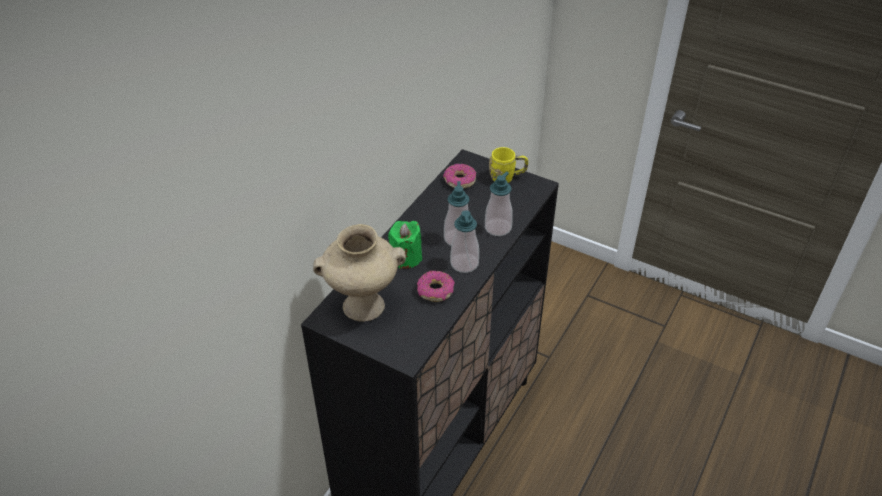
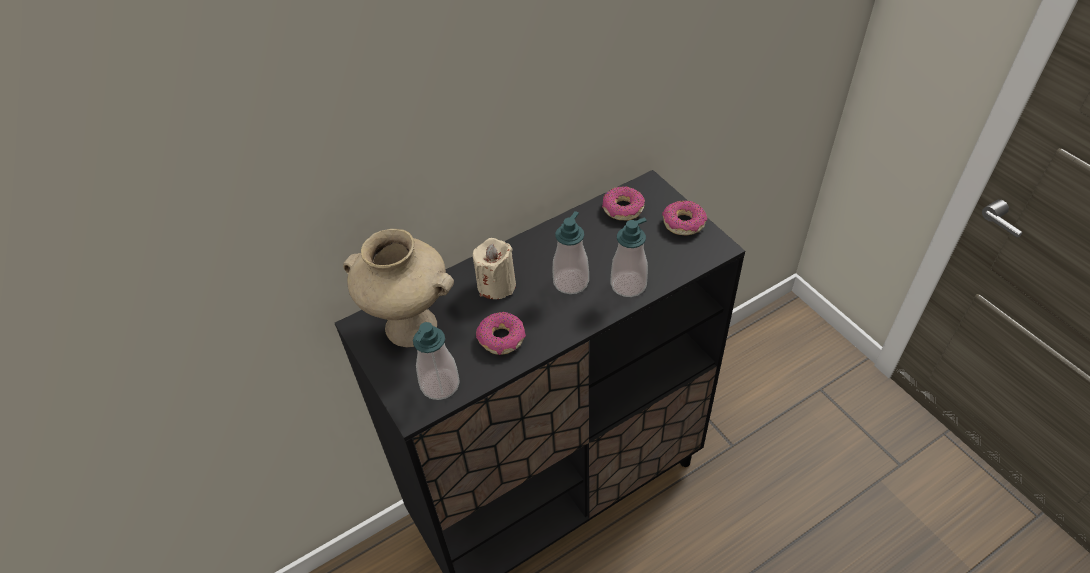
camera: 30 degrees right, 5 degrees up
green candle [388,221,422,269] -> beige candle [473,238,516,299]
soap dispenser [450,210,479,273] -> soap dispenser moved to [413,322,460,400]
yellow mug [489,147,528,183] -> donut [662,200,707,235]

